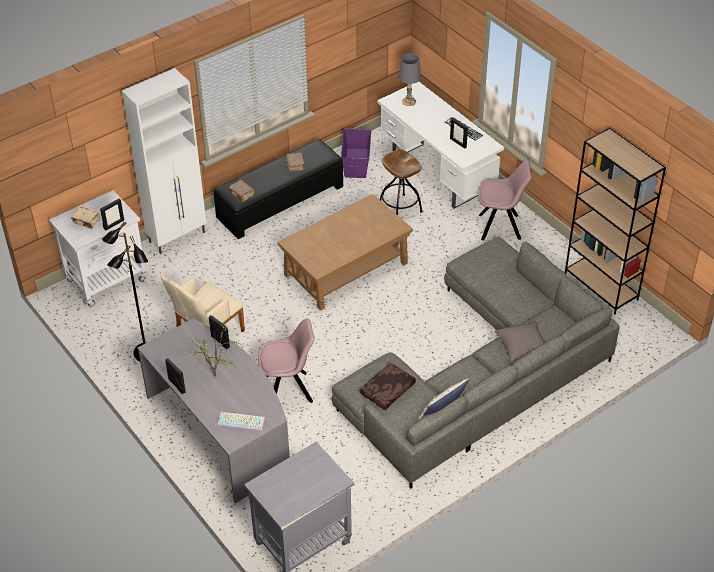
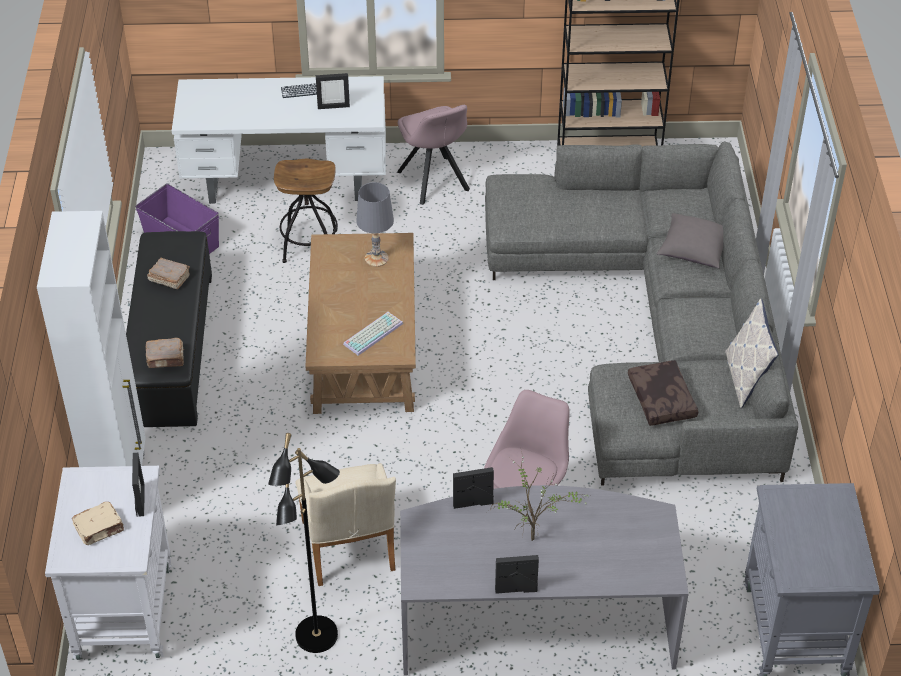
camera: 55 degrees left, 0 degrees up
keyboard [218,412,265,430] -> keyboard moved to [343,312,403,356]
grey table lamp [399,53,421,106] -> grey table lamp moved to [356,182,394,267]
pink chair [478,160,532,240] -> pink chair turned 120 degrees clockwise [397,105,470,205]

